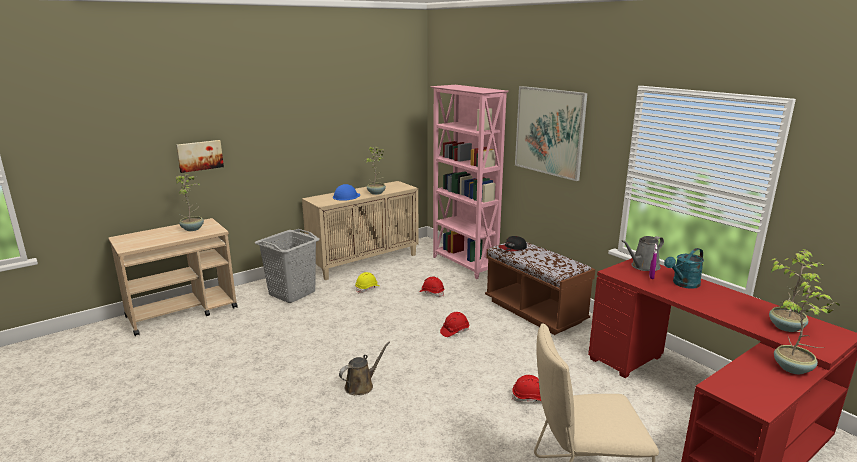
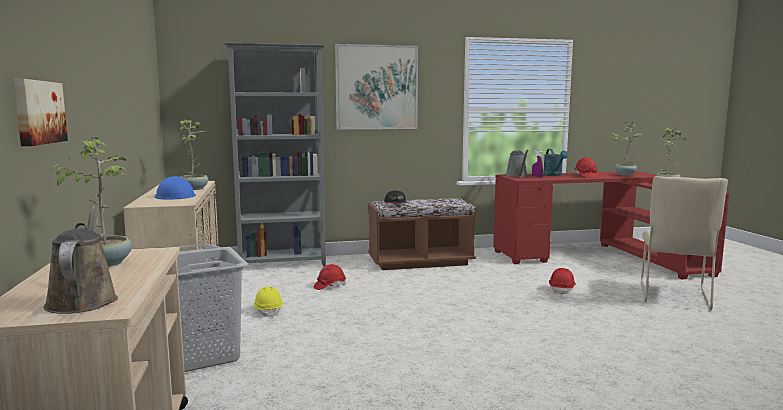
camera: 65 degrees left, 10 degrees down
brown watering can [339,342,390,395] -> brown watering can moved to [44,206,118,314]
pink bookcase [430,85,509,279] -> grey bookcase [224,43,326,269]
red hard hat [440,312,469,337] -> red hard hat moved to [574,157,599,178]

